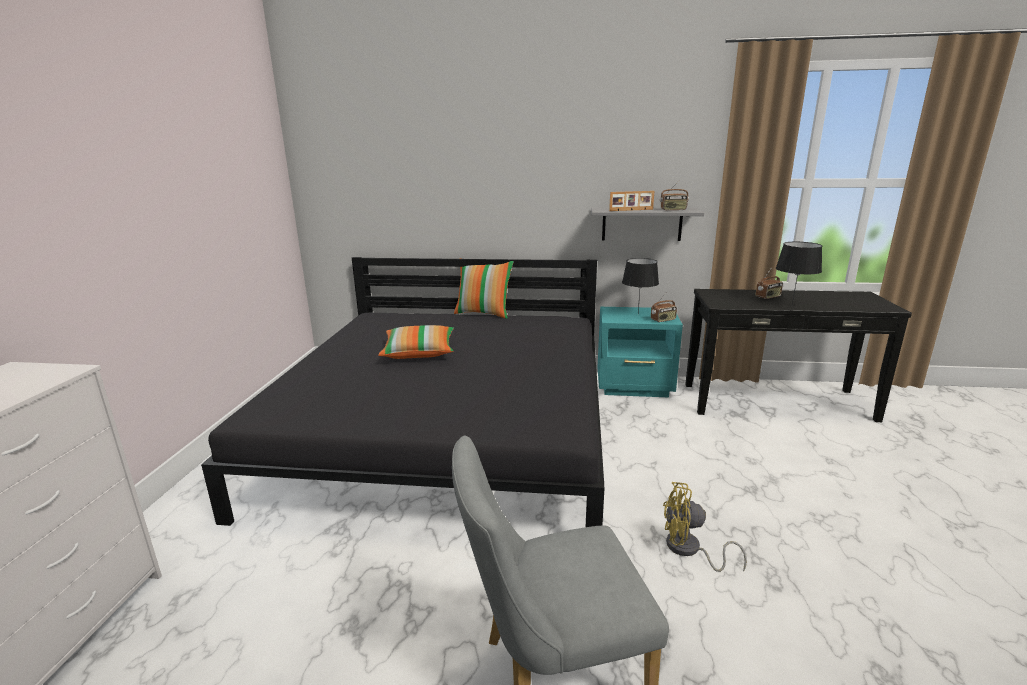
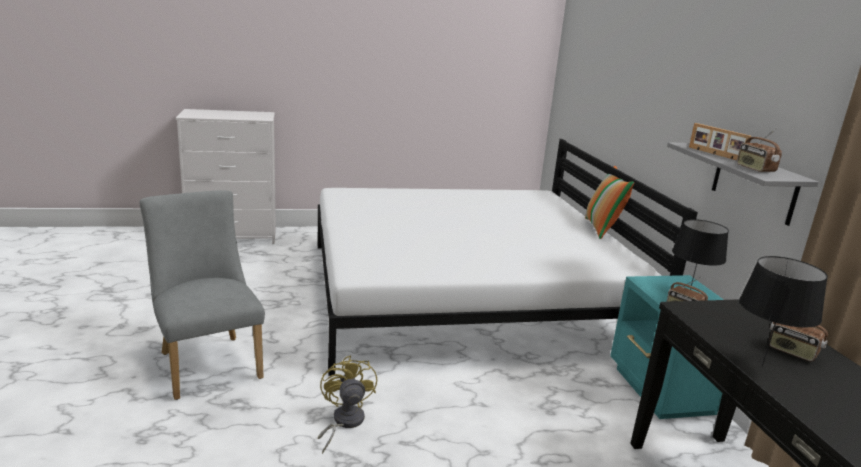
camera: 70 degrees right, 0 degrees up
black bed [201,257,604,527] -> white bed [318,139,698,376]
pillow [378,325,454,359] -> none

